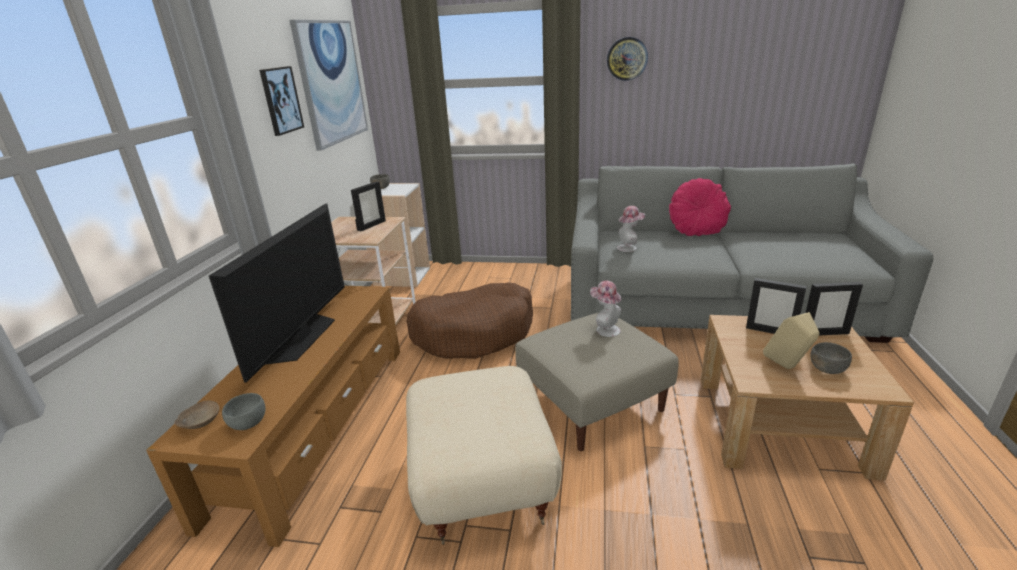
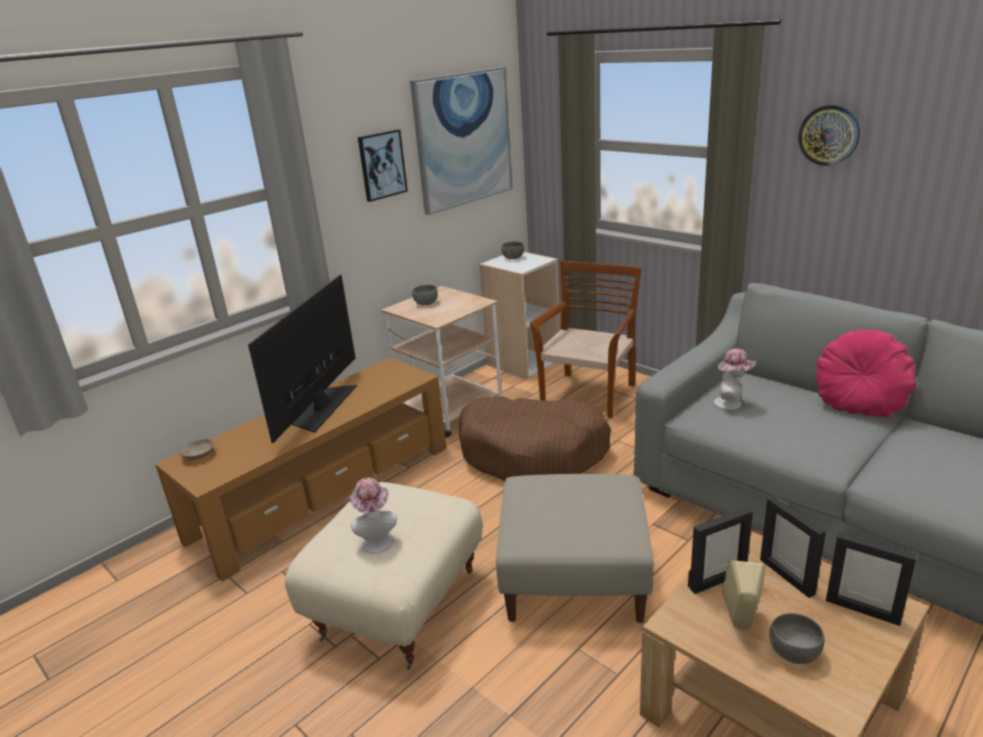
camera: 35 degrees right, 0 degrees up
television [209,203,345,383] -> television turned 150 degrees clockwise [248,275,357,443]
grey bowl [222,393,266,430] -> grey bowl moved to [412,285,438,305]
picture frame [351,181,386,231] -> picture frame moved to [688,507,753,594]
hat [590,281,622,337] -> hat moved to [349,477,397,554]
none -> brown armchair [530,261,642,418]

